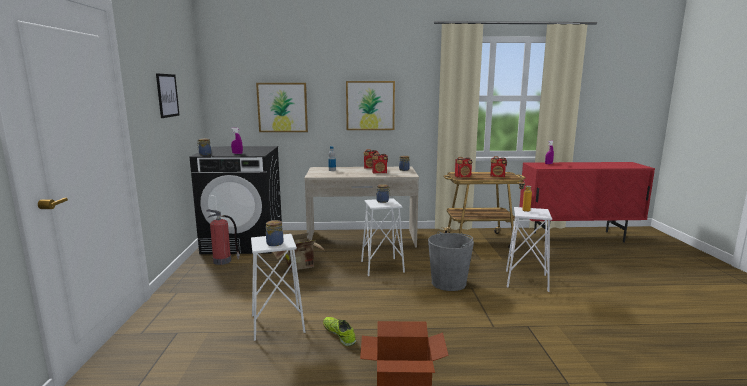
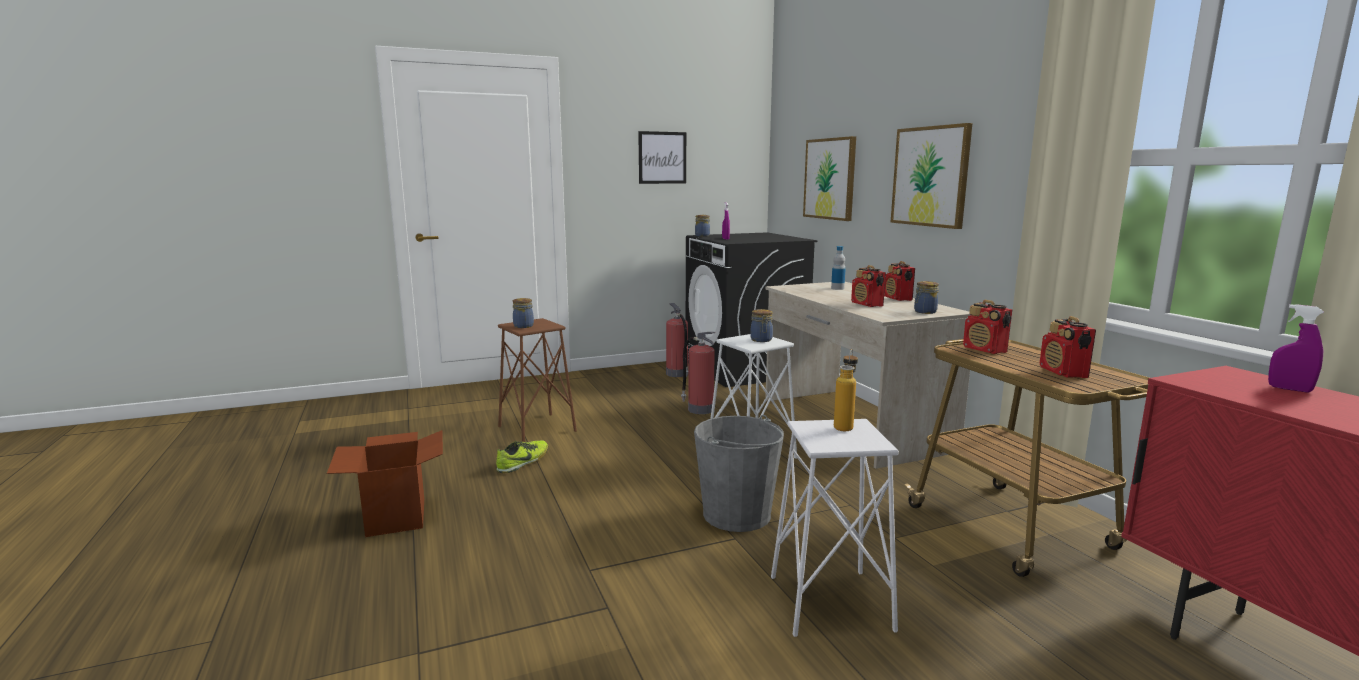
camera: 70 degrees right, 0 degrees up
white stool [251,234,305,341] -> brown stool [498,318,577,442]
cardboard box [273,233,327,271] -> fire extinguisher [681,332,716,414]

